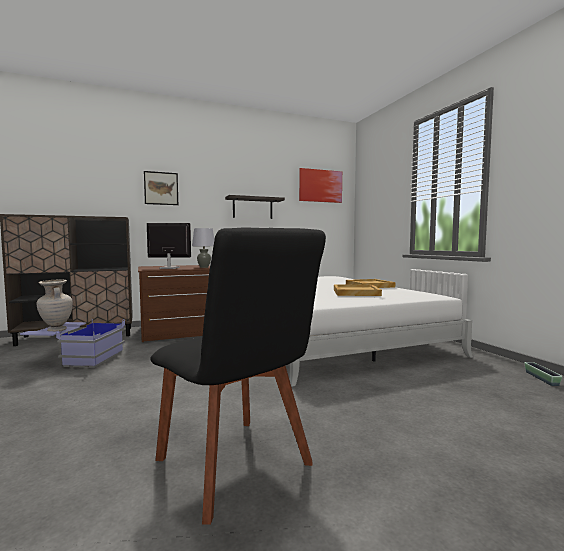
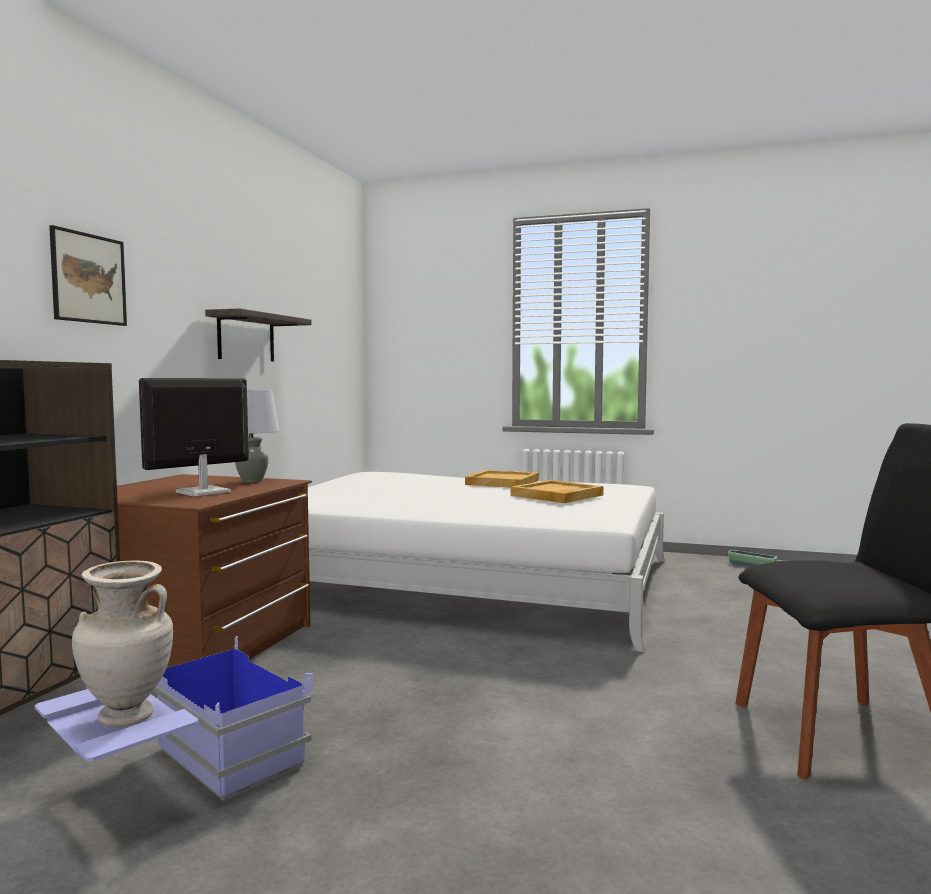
camera: 50 degrees left, 0 degrees up
picture [299,168,342,203] -> none

